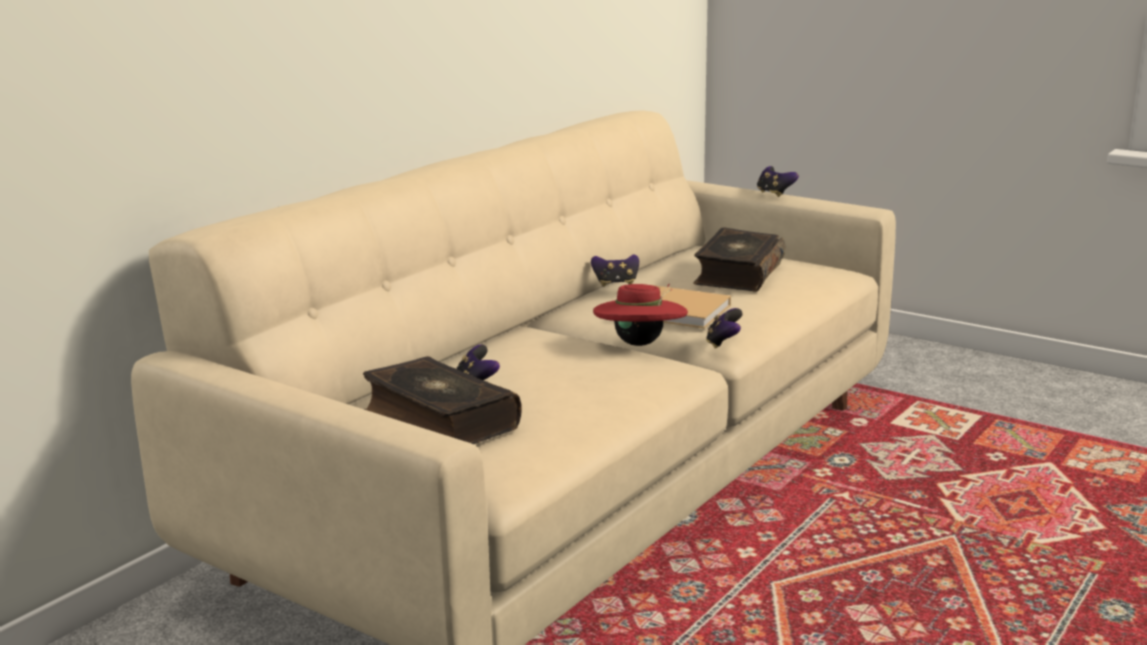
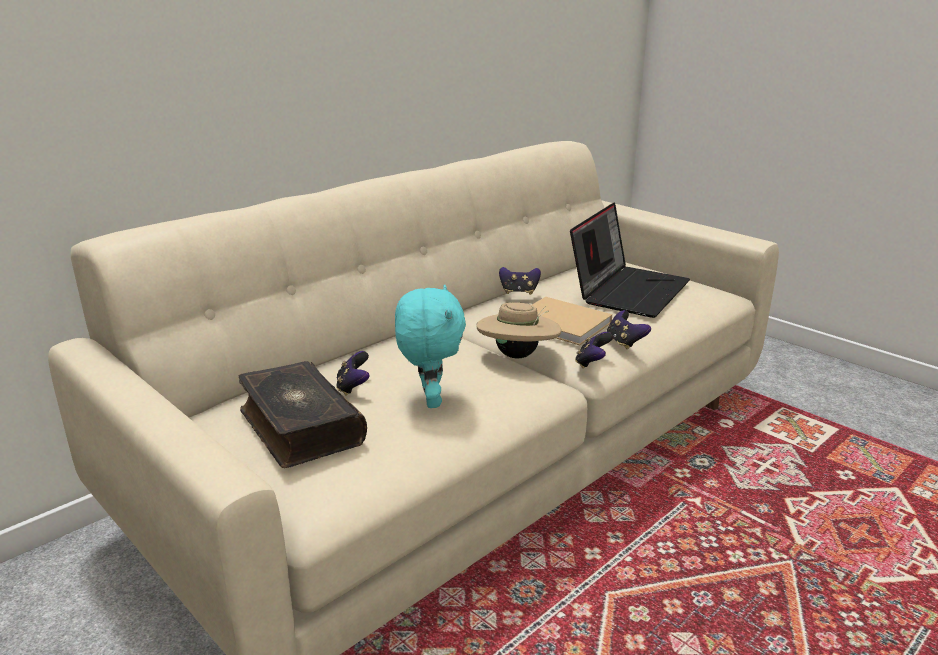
camera: 10 degrees right, 5 degrees up
red hat [593,284,688,346] -> beige hat [476,302,561,358]
book [693,228,785,291] -> laptop [570,202,690,318]
game controller [757,166,799,197] -> game controller moved to [607,310,651,349]
none -> turquoise plush toy [395,284,466,408]

